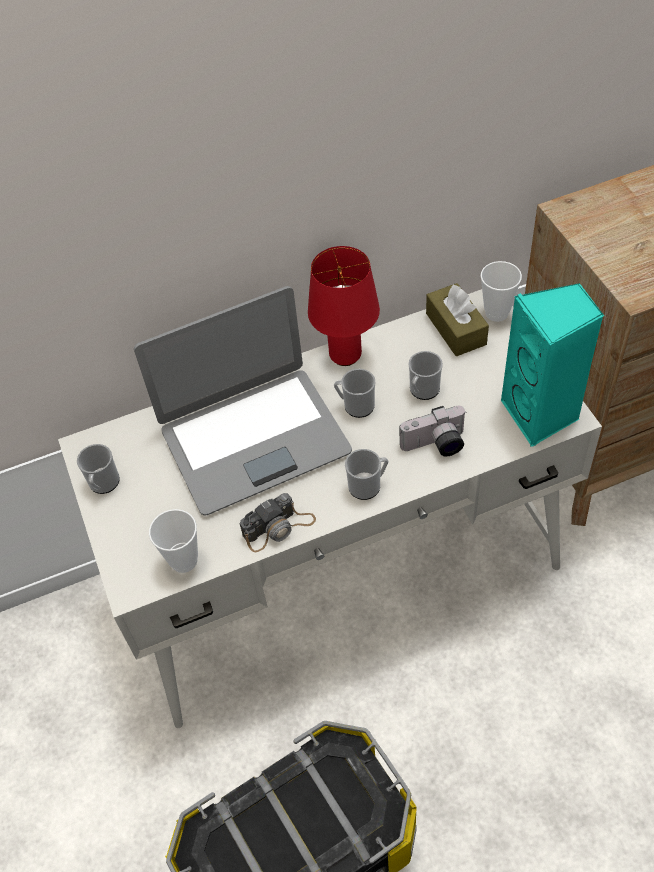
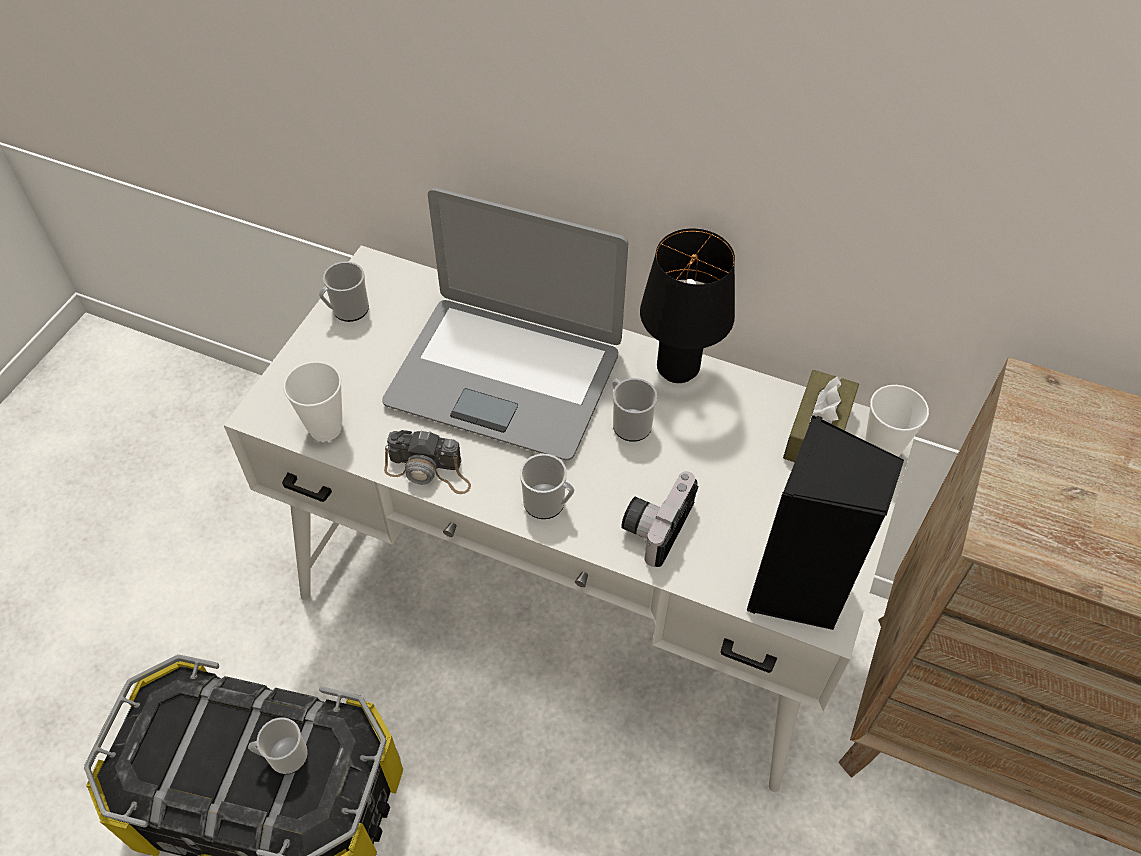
camera: 40 degrees right, 0 degrees up
red table lamp [308,246,380,366] -> black table lamp [640,229,735,383]
camera [400,406,467,456] -> camera turned 90 degrees clockwise [621,471,698,567]
mug [408,351,443,400] -> mug moved to [248,717,308,774]
turquoise speaker [501,283,604,447] -> black speaker [747,415,904,630]

